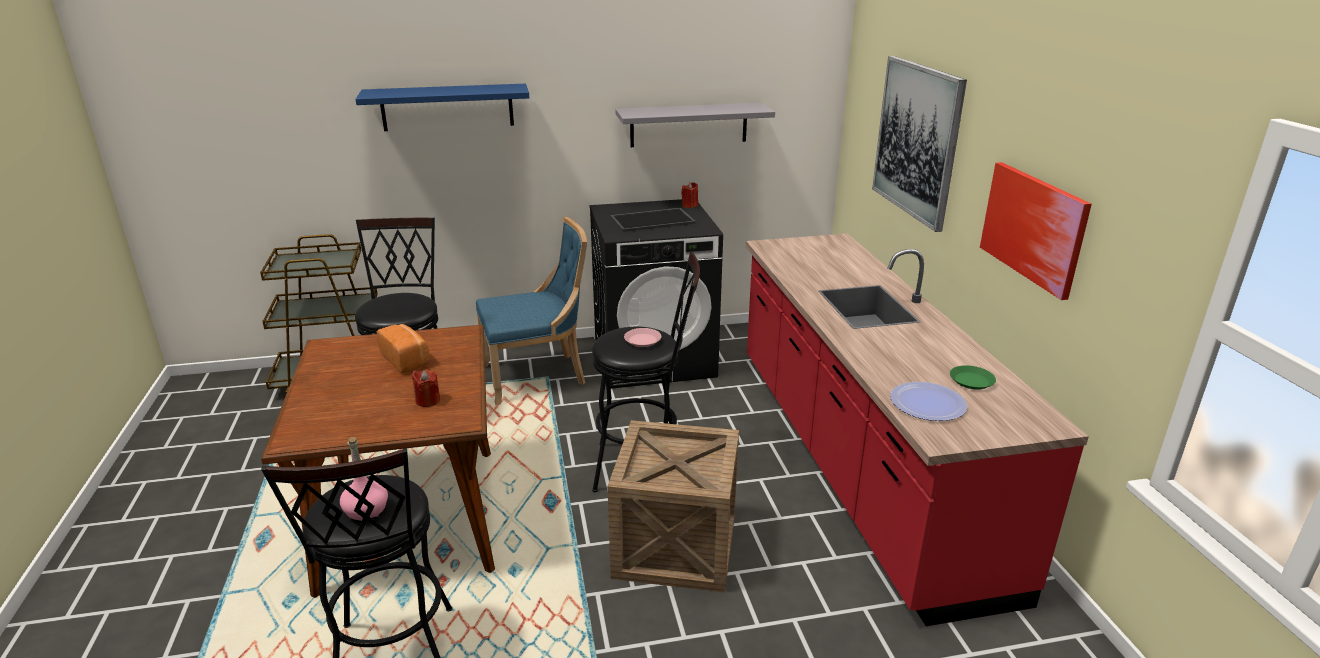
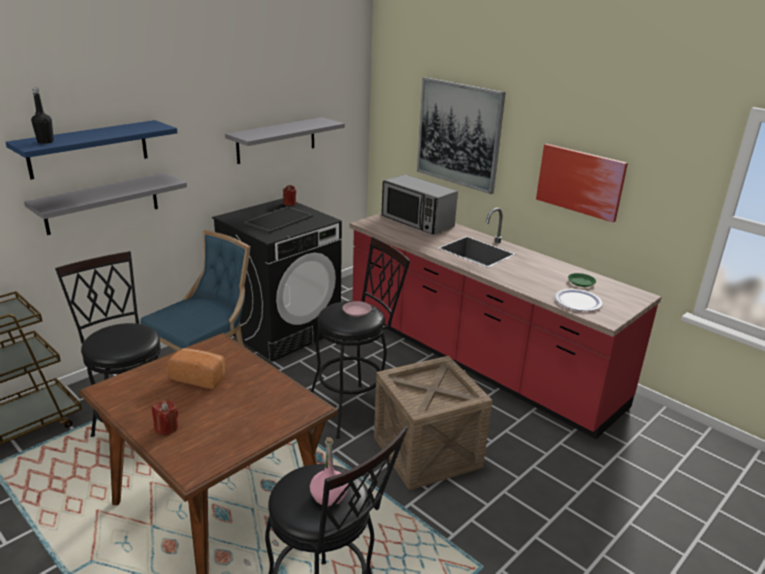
camera: 35 degrees left, 0 degrees up
red candle [412,369,440,407] -> red candle moved to [152,400,178,435]
none -> grey shelf [24,173,187,235]
none -> black bottle [31,88,54,144]
none -> microwave [381,174,458,235]

